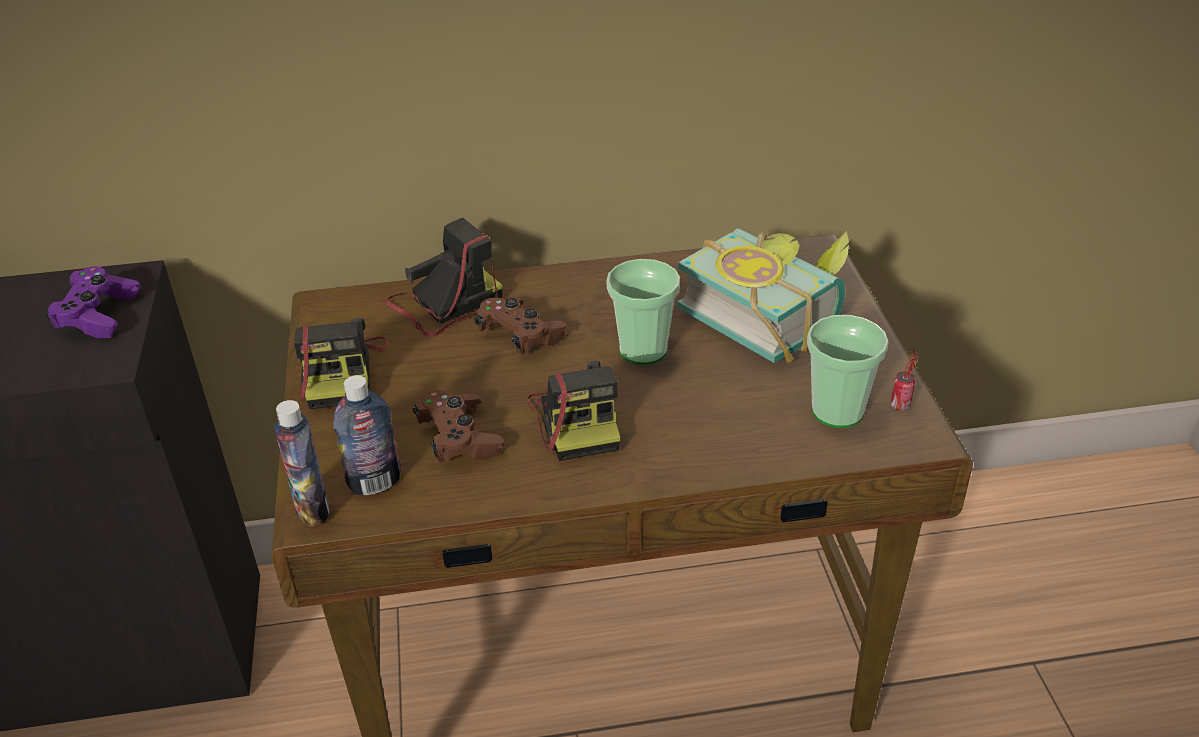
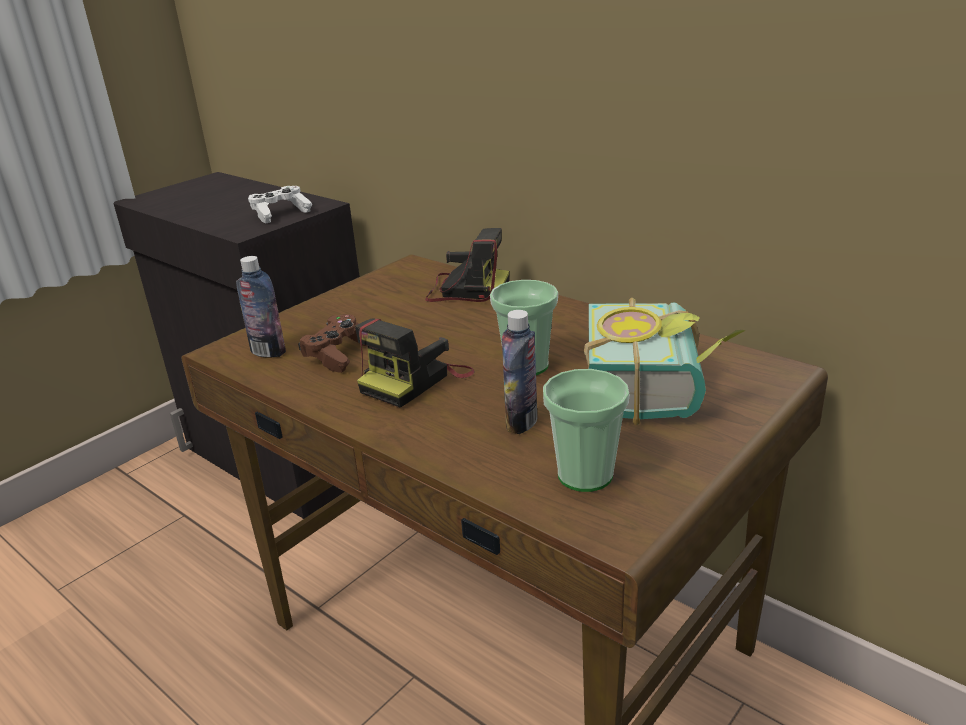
camera: 50 degrees right, 10 degrees down
purple game controller [46,266,140,338] -> white game controller [248,186,313,223]
bottle [274,400,330,527] -> bottle moved to [502,310,537,434]
camera [294,318,389,409] -> none
brown game controller [474,297,568,355] -> none
can [891,348,918,411] -> none

